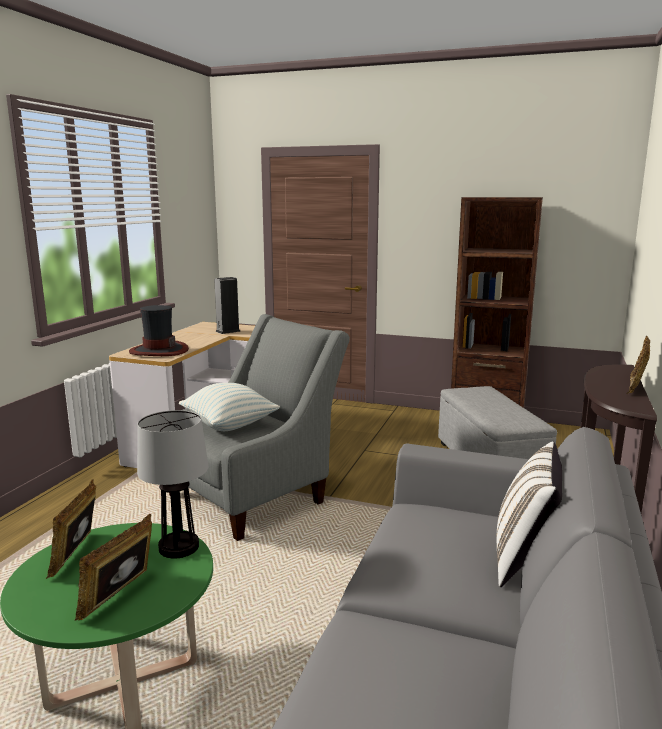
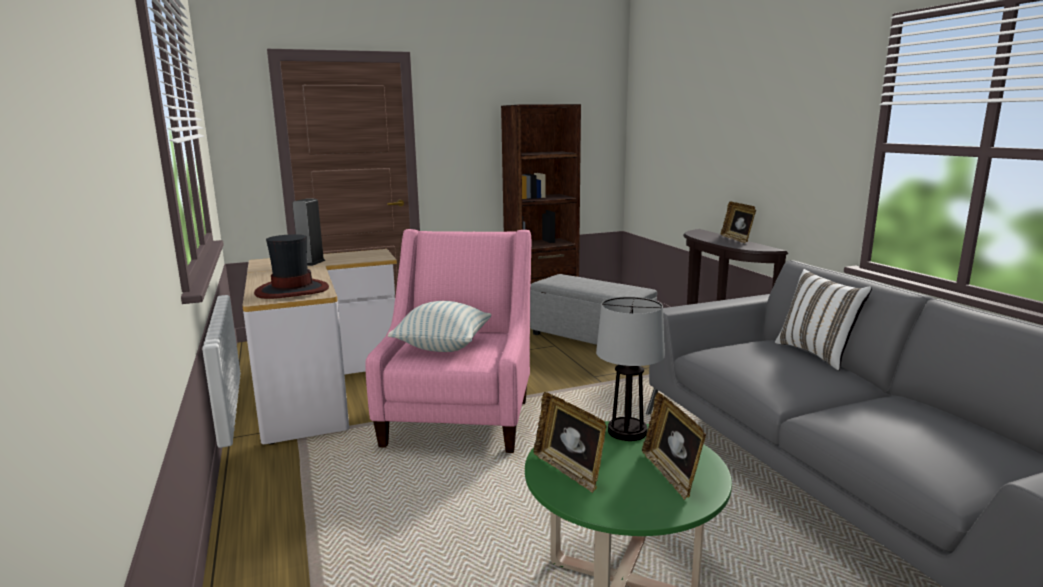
camera: 40 degrees left, 0 degrees up
grey armchair [169,314,350,541] -> pink armchair [365,229,531,453]

